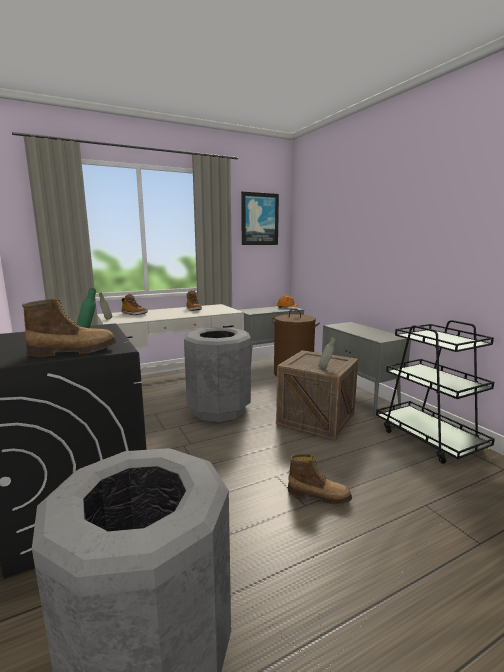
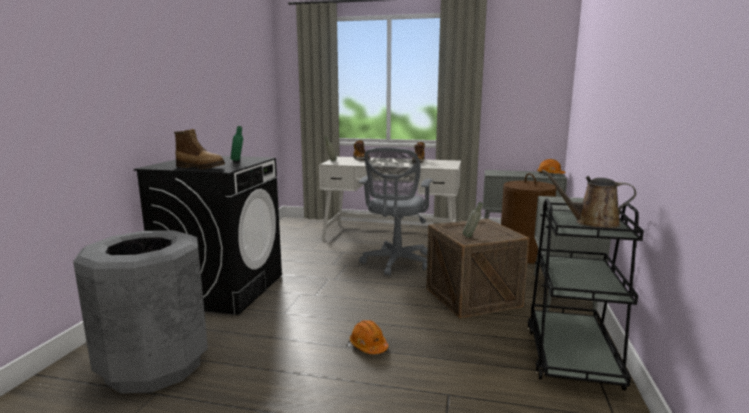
camera: 40 degrees right, 0 degrees up
grey trash can [184,327,251,422] -> grey office chair [359,147,433,276]
picture [241,192,279,245] -> none
boot [288,454,352,504] -> orange hard hat [350,320,388,354]
none -> brown watering can [542,170,636,228]

